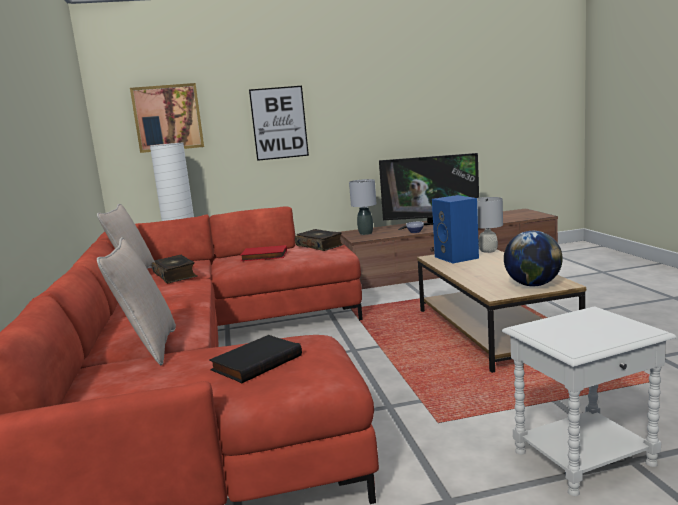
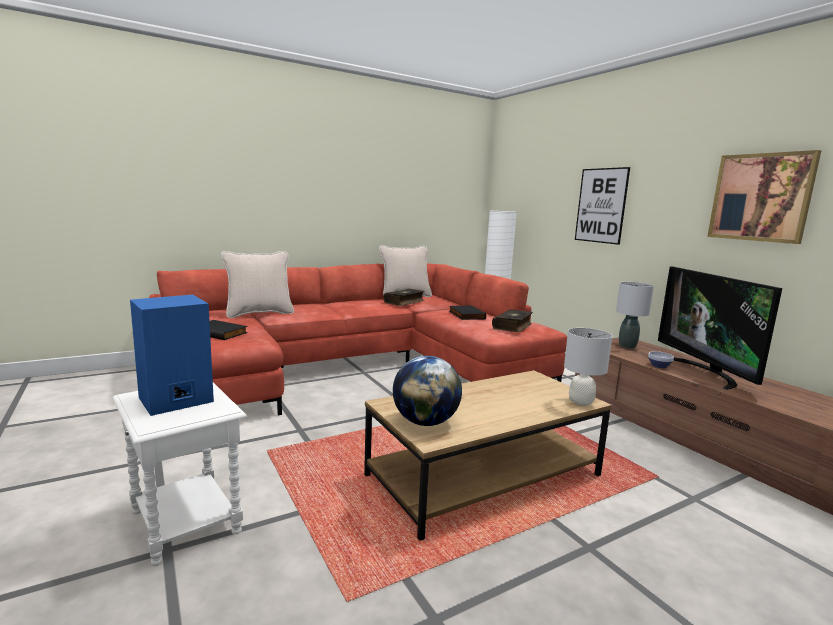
camera: 70 degrees right, 0 degrees up
picture [130,83,204,153] -> picture moved to [707,150,821,244]
red book [240,245,287,261] -> black book [449,305,486,320]
blue speaker [432,195,479,263] -> blue speaker moved to [130,295,214,416]

